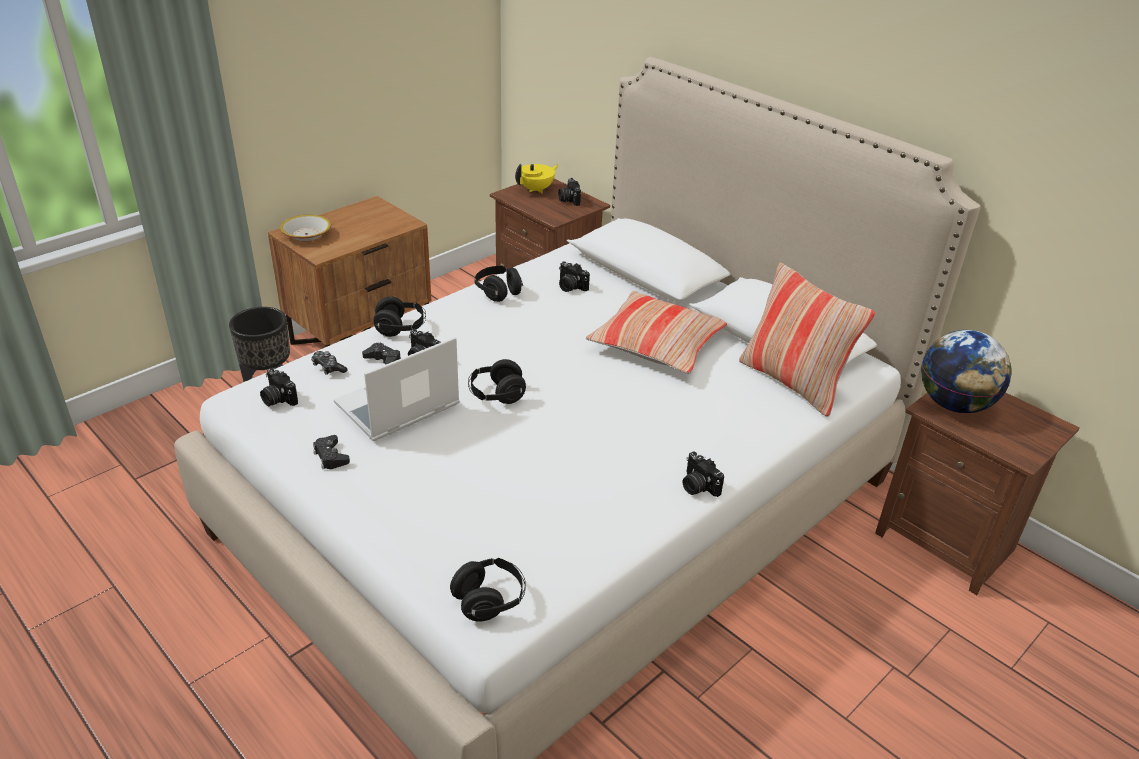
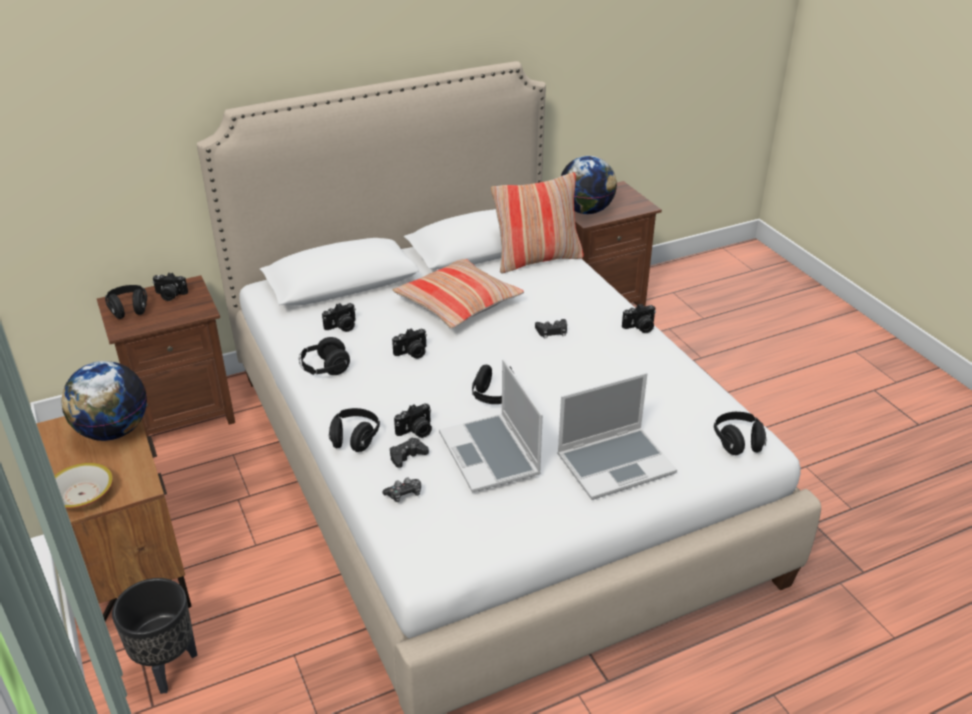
camera: 70 degrees left, 0 degrees up
camera [260,368,298,406] -> camera moved to [392,328,427,359]
black game controller [313,435,350,469] -> black game controller moved to [535,319,567,338]
yellow teapot [515,164,559,193] -> black headphones [105,285,147,319]
none -> globe [61,361,147,441]
none -> laptop [557,373,677,500]

